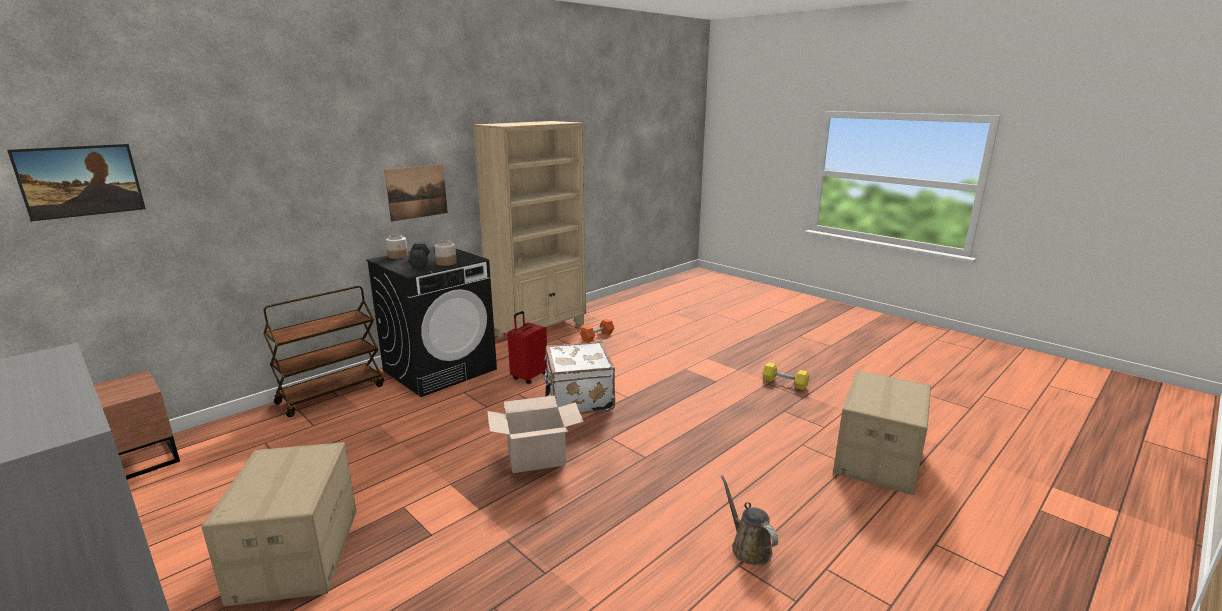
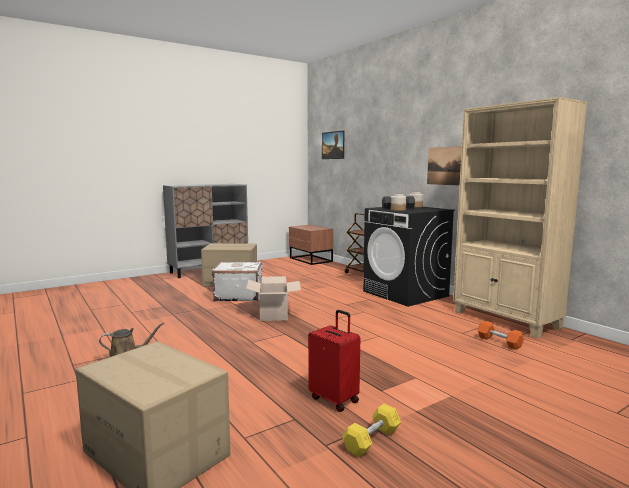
camera: 100 degrees right, 10 degrees down
red suitcase [507,311,547,384] -> red suitcase moved to [308,310,360,412]
white suitcase [544,342,615,414] -> white suitcase moved to [212,261,263,302]

